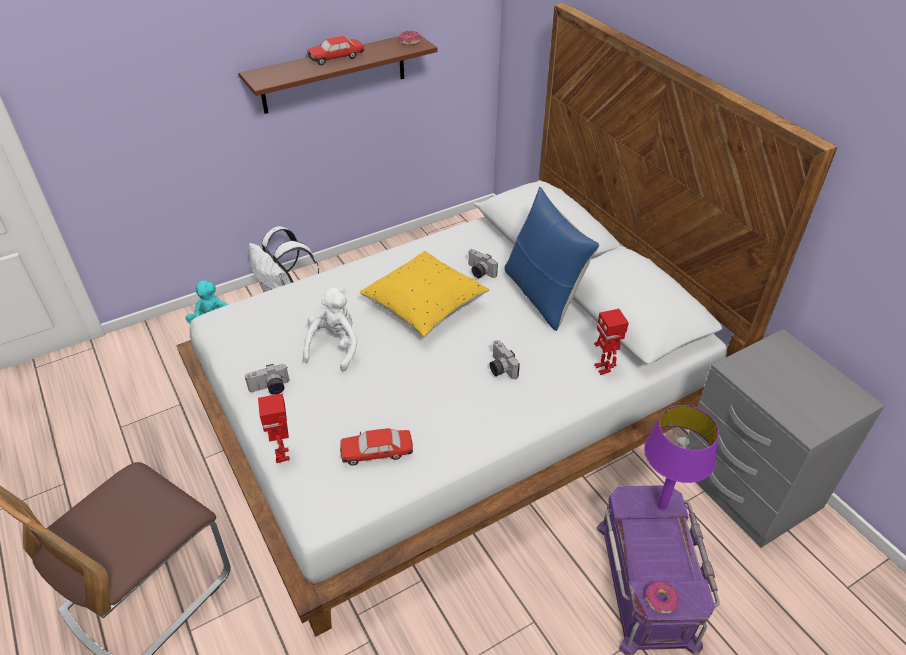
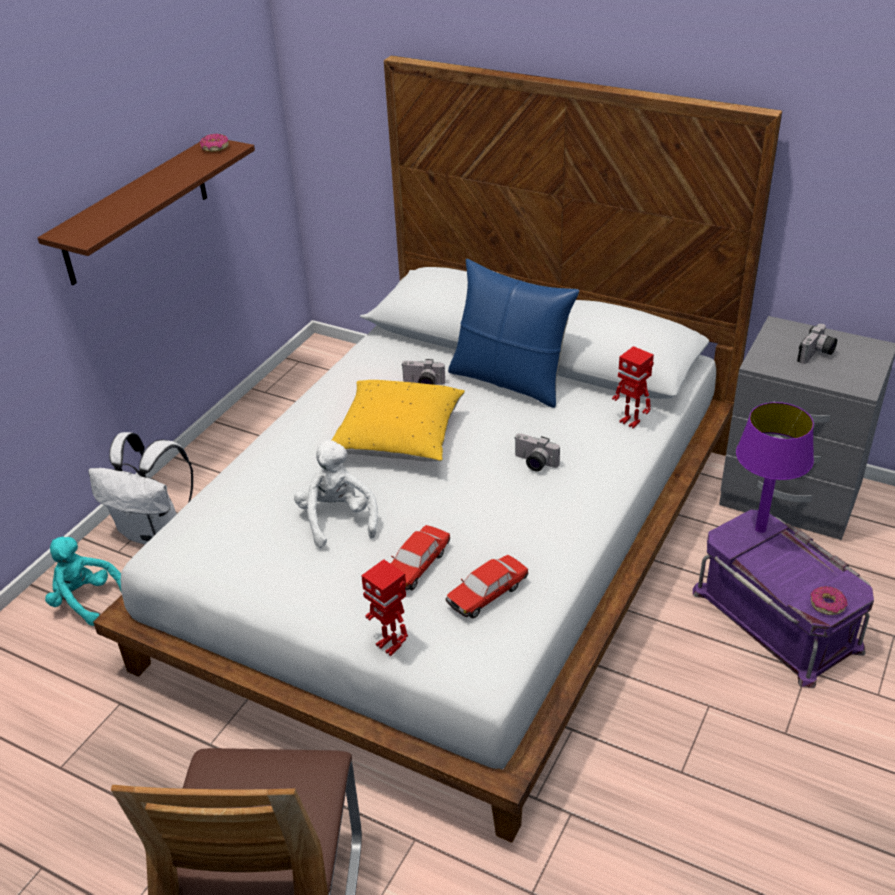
camera: 30 degrees left, 5 degrees down
camera [245,364,289,395] -> camera moved to [797,324,837,364]
toy car [307,36,364,65] -> toy car moved to [391,525,450,590]

